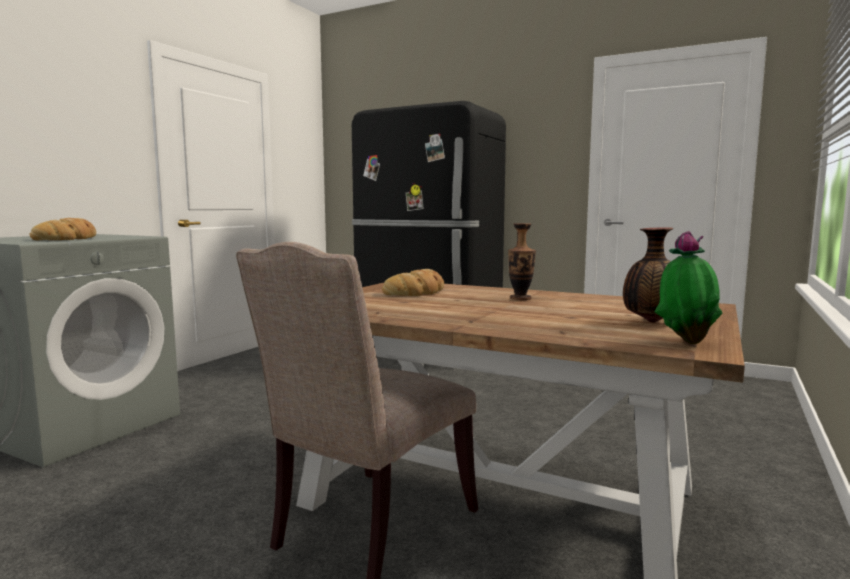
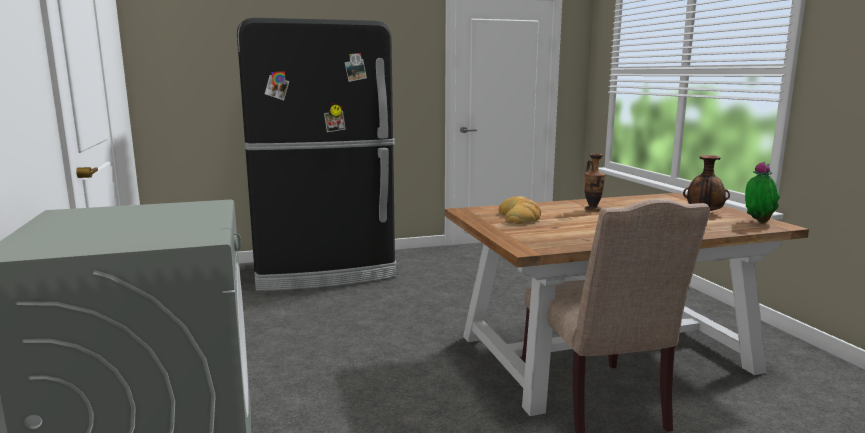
camera: 45 degrees left, 5 degrees up
bread [30,218,96,240] -> none

